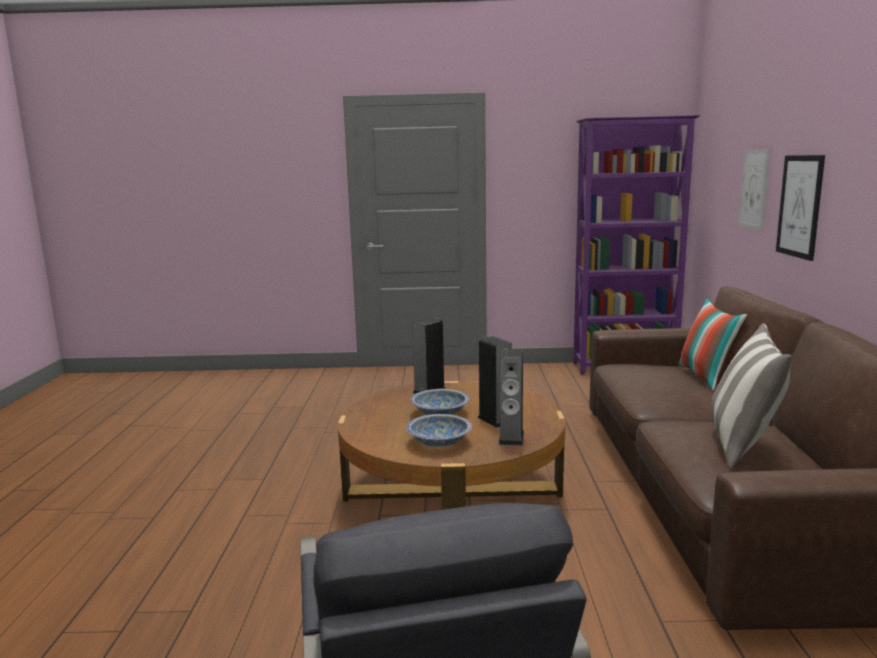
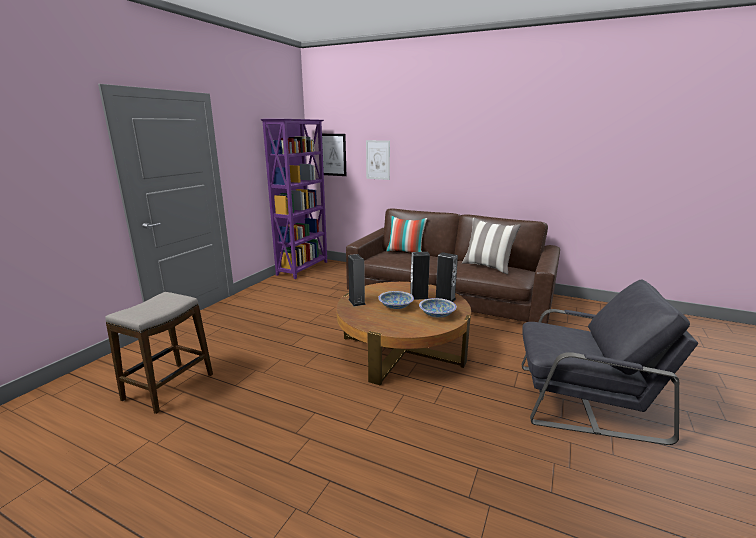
camera: 65 degrees left, 5 degrees up
picture [776,155,825,261] -> picture moved to [322,134,346,176]
none -> stool [105,292,213,414]

